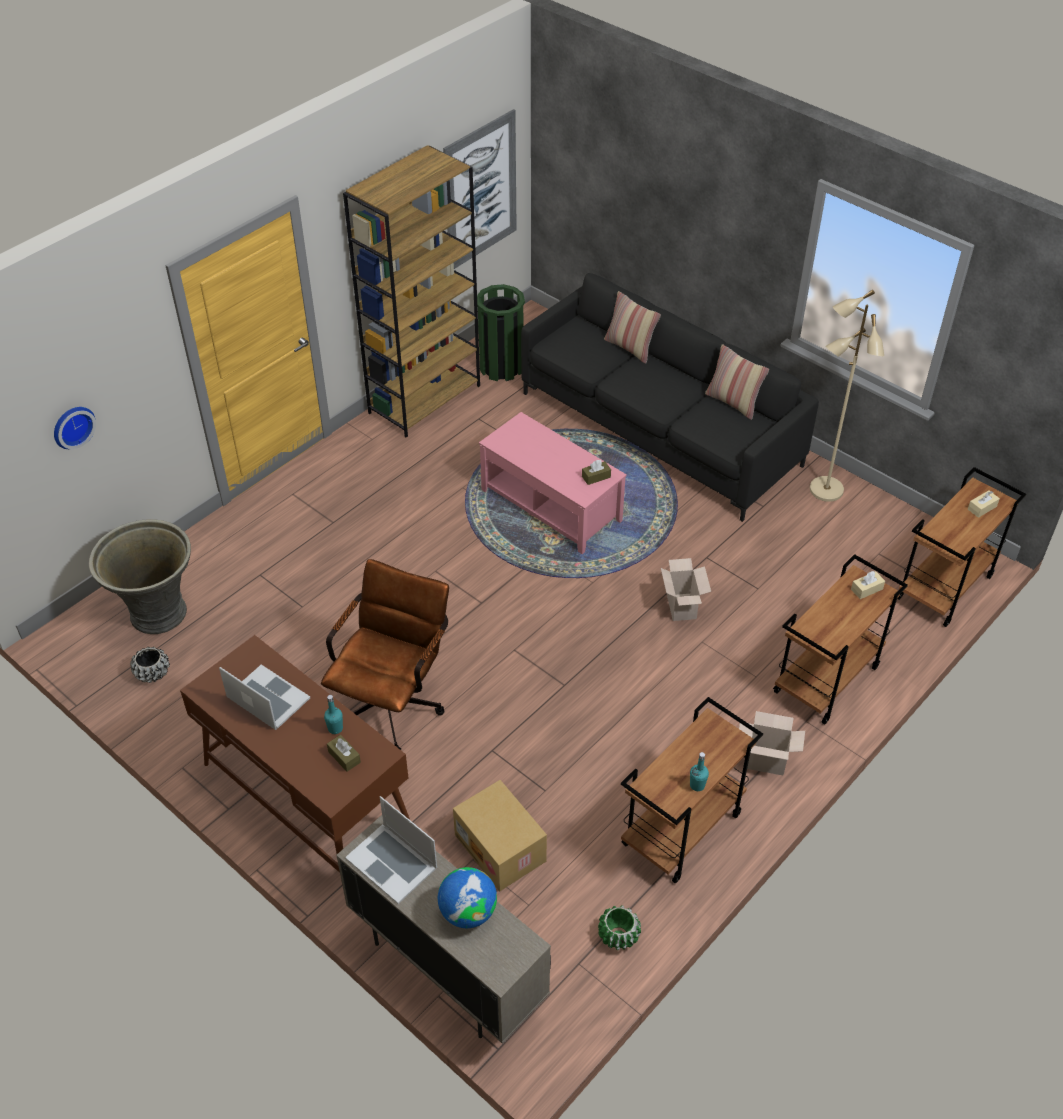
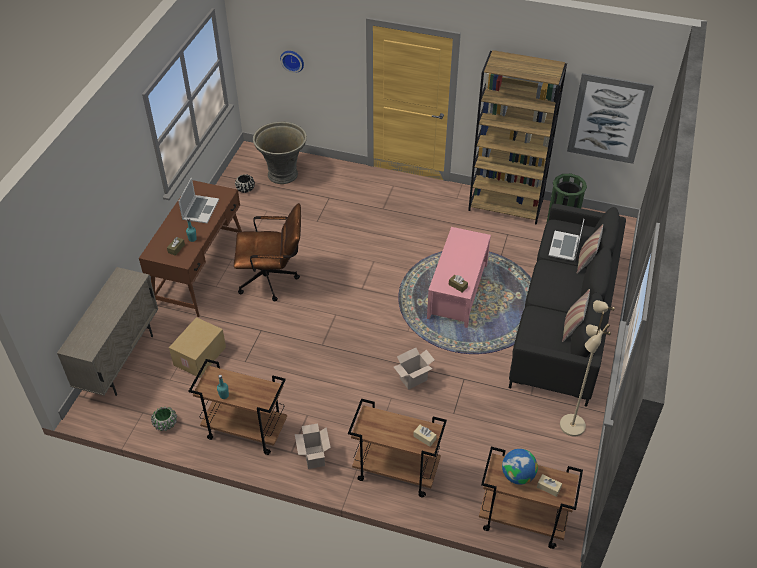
camera: 65 degrees right, 0 degrees up
laptop [345,796,437,904] -> laptop moved to [549,219,584,261]
globe [438,867,497,928] -> globe moved to [502,449,538,485]

